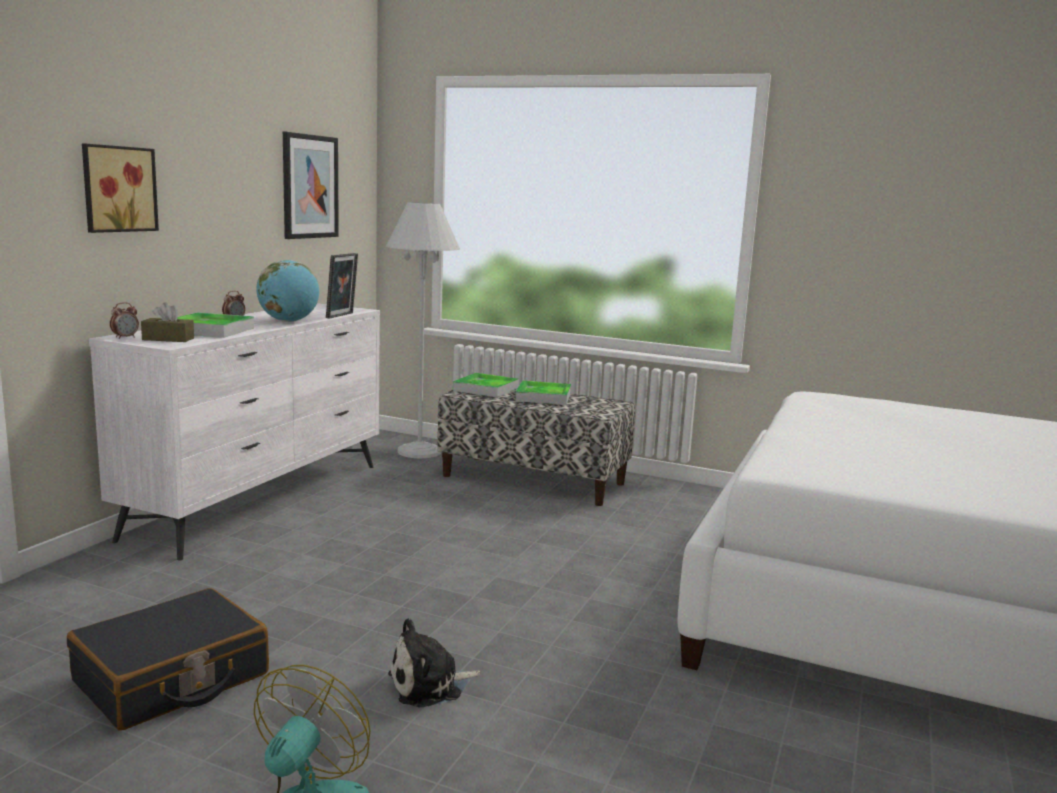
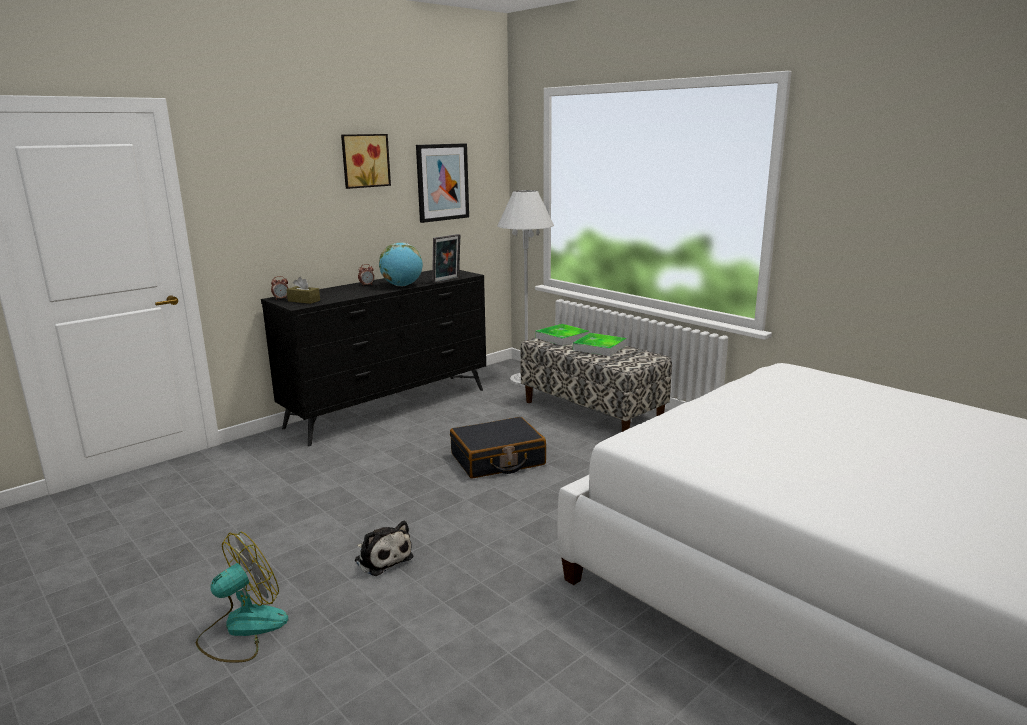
camera: 25 degrees right, 5 degrees up
black suitcase [67,588,269,731] -> black suitcase moved to [450,417,546,478]
picture [82,143,159,233] -> picture moved to [341,134,391,189]
white dresser [89,303,380,561] -> black dresser [261,270,486,446]
tray [177,312,254,338] -> none
plush toy [388,618,480,707] -> plush toy turned 135 degrees counterclockwise [355,521,413,576]

